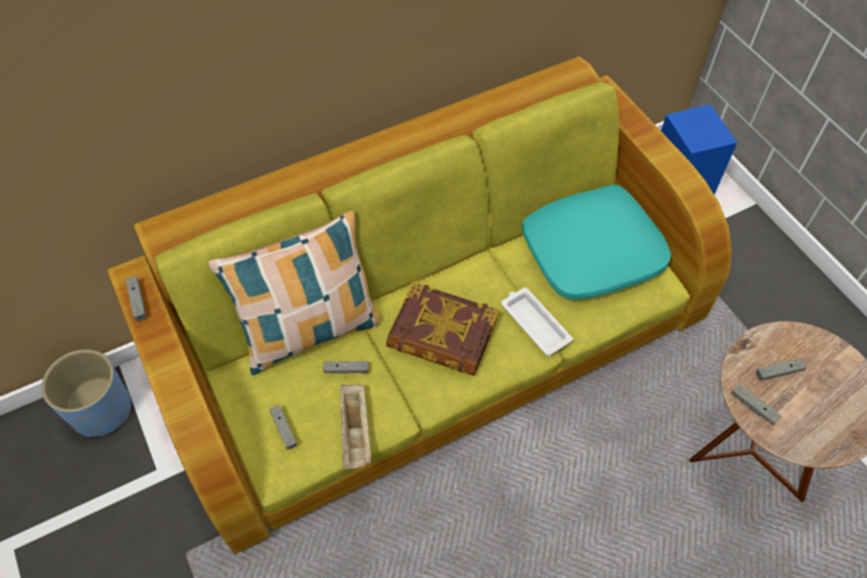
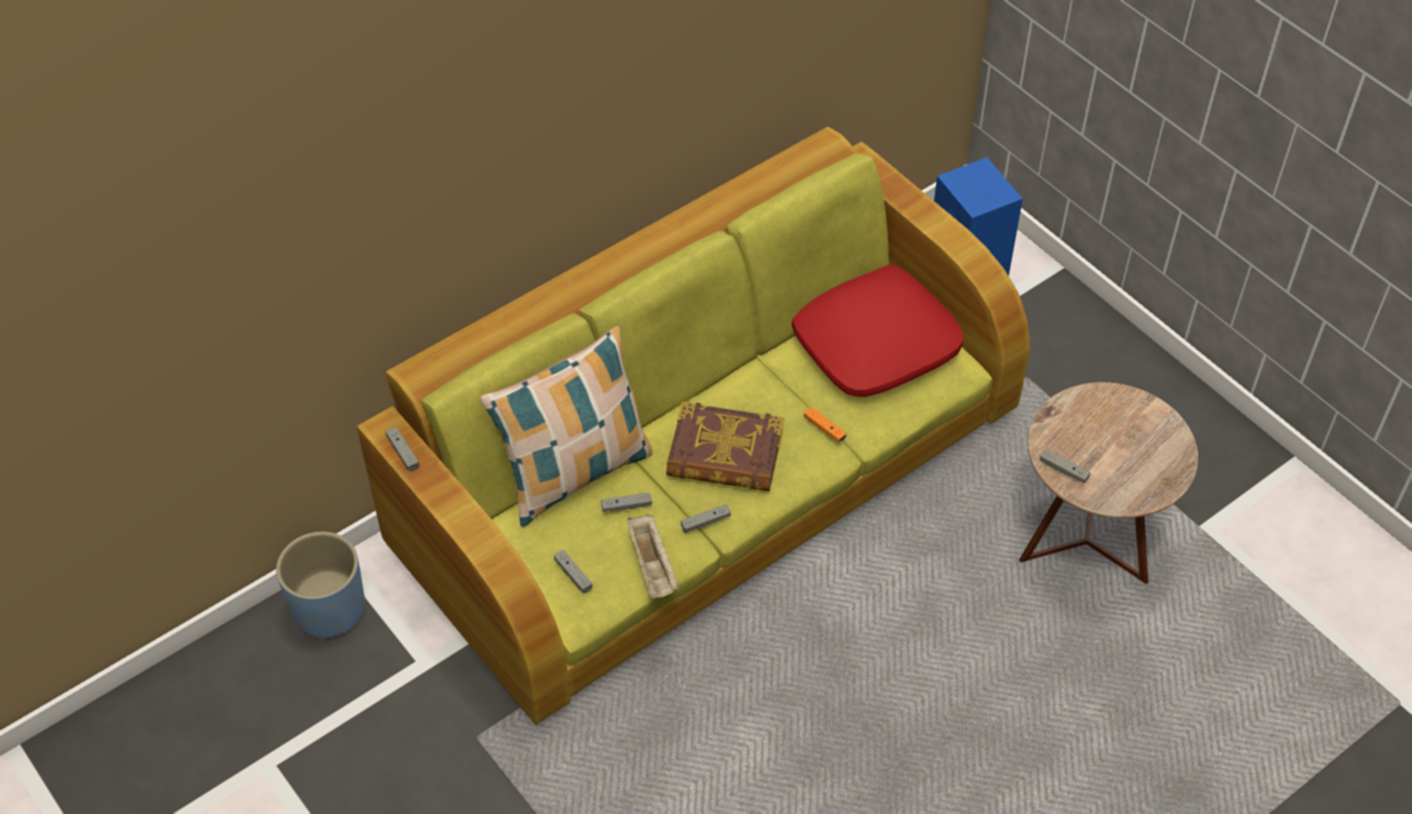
camera: 10 degrees left, 5 degrees down
white tray [501,288,573,356] -> orange game controller [804,407,847,443]
turquoise pillow [522,184,671,300] -> red pillow [792,265,963,397]
grey game controller [756,358,807,381] -> grey game controller moved to [681,504,731,533]

